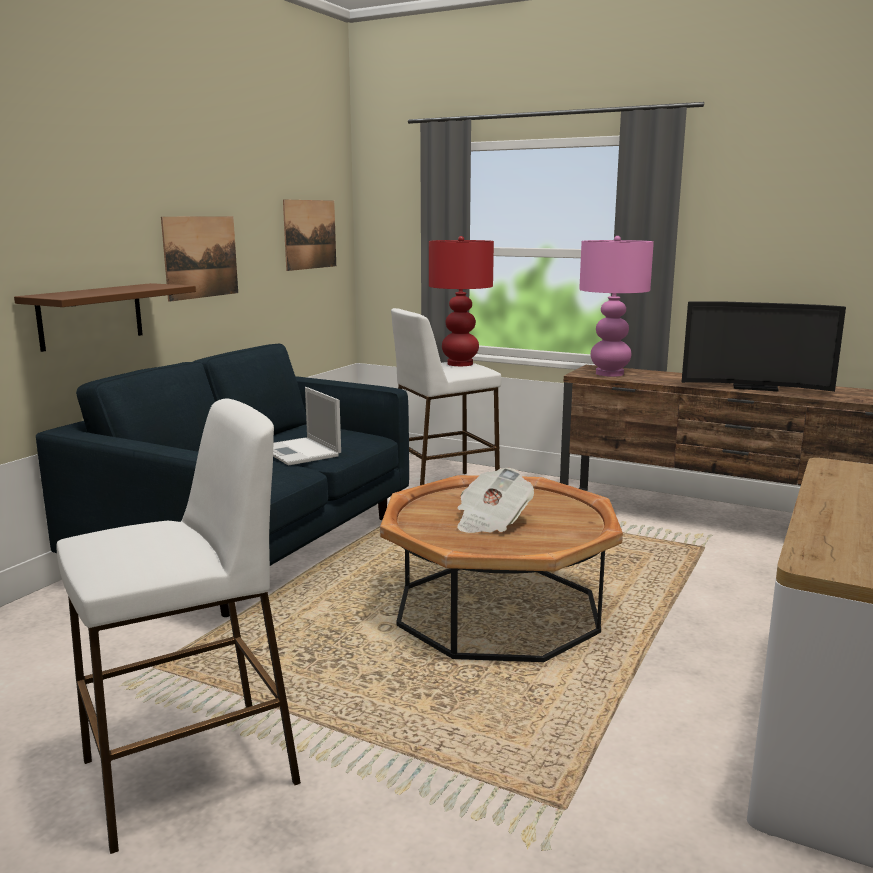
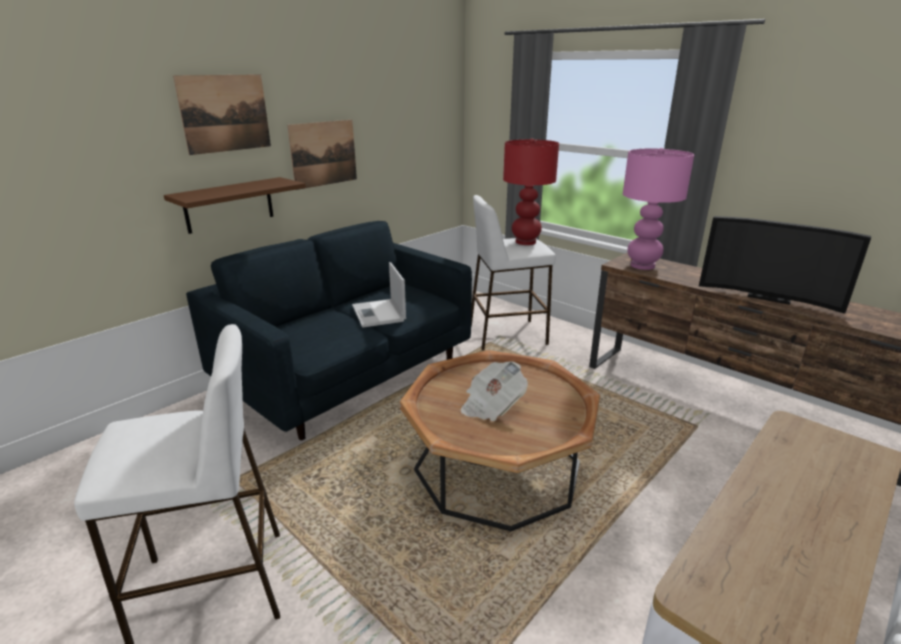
camera: 15 degrees right, 10 degrees up
picture [283,199,336,271] -> picture moved to [173,74,271,155]

